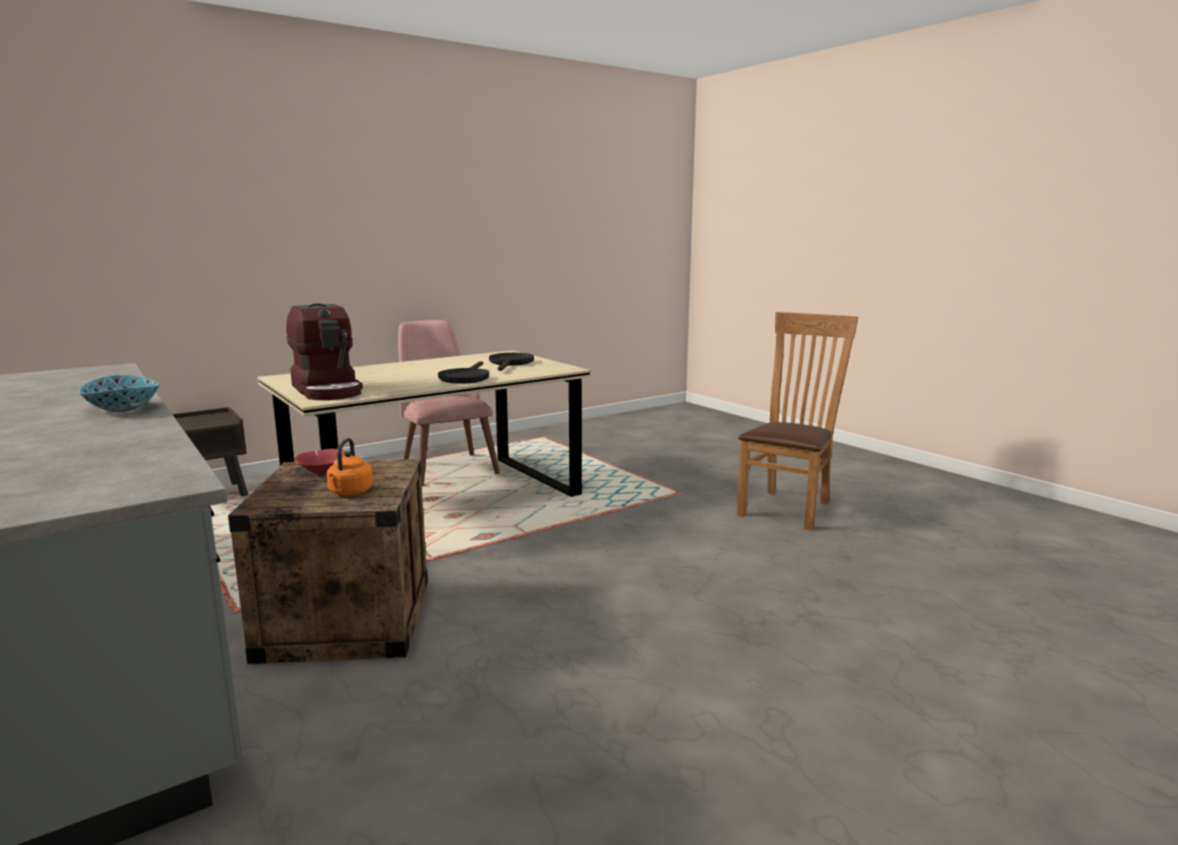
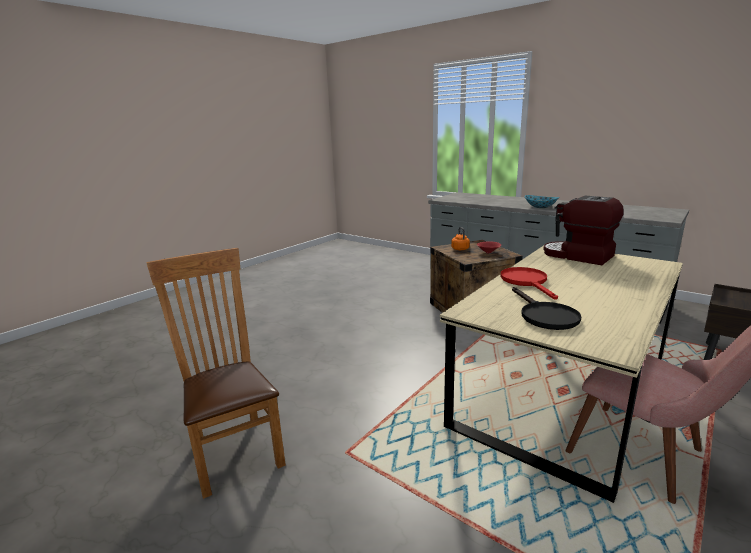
camera: 165 degrees right, 5 degrees up
black frying pan [438,361,489,384] -> red frying pan [500,267,558,300]
brown chair [736,312,858,531] -> brown chair turned 135 degrees clockwise [146,248,286,499]

